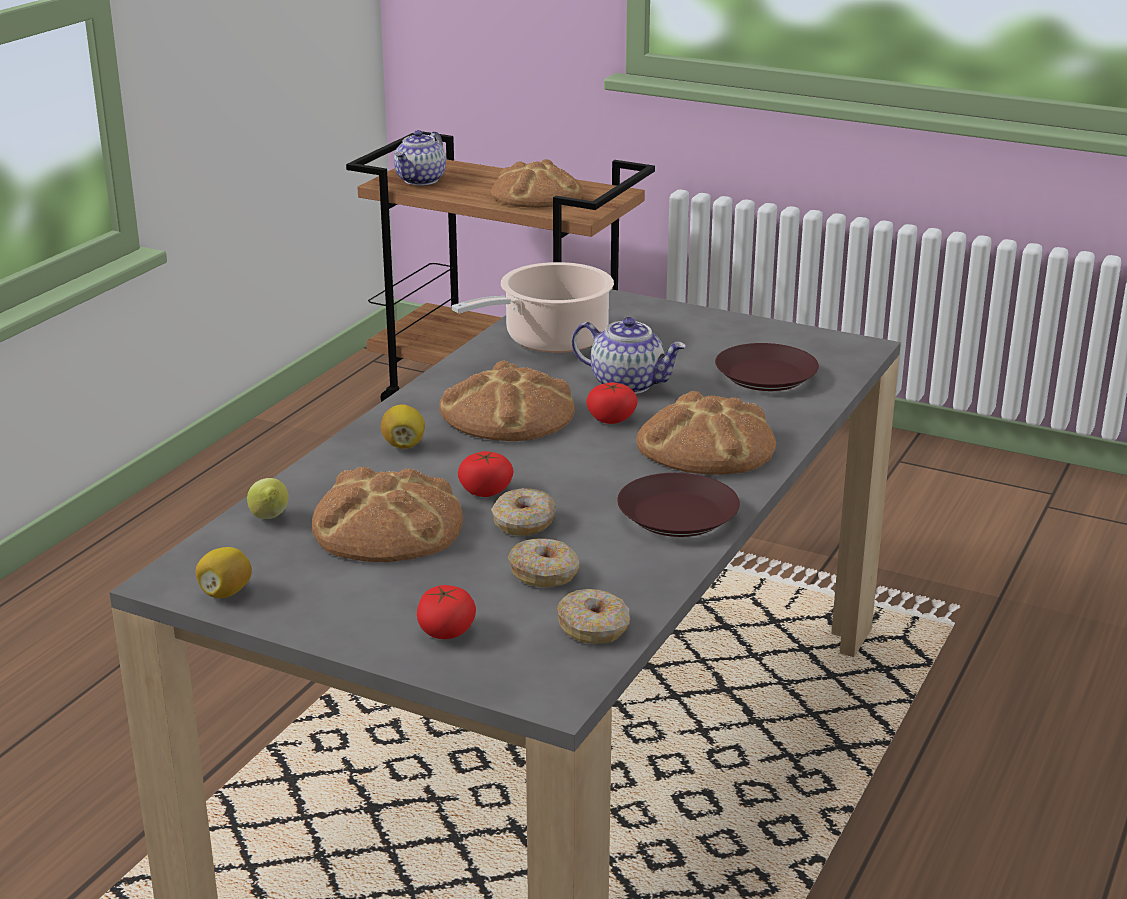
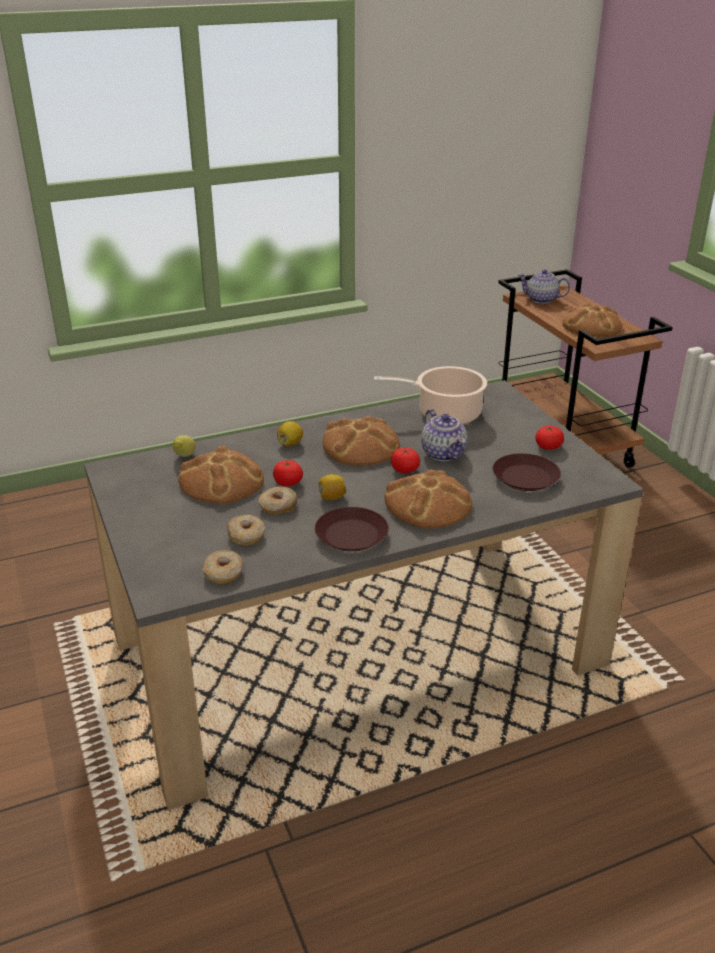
camera: 40 degrees right, 5 degrees up
lemon [196,547,252,598] -> lemon moved to [319,474,346,500]
teapot [394,130,446,185] -> teapot turned 45 degrees clockwise [518,269,570,304]
tomato [417,585,476,639] -> tomato moved to [535,426,564,450]

